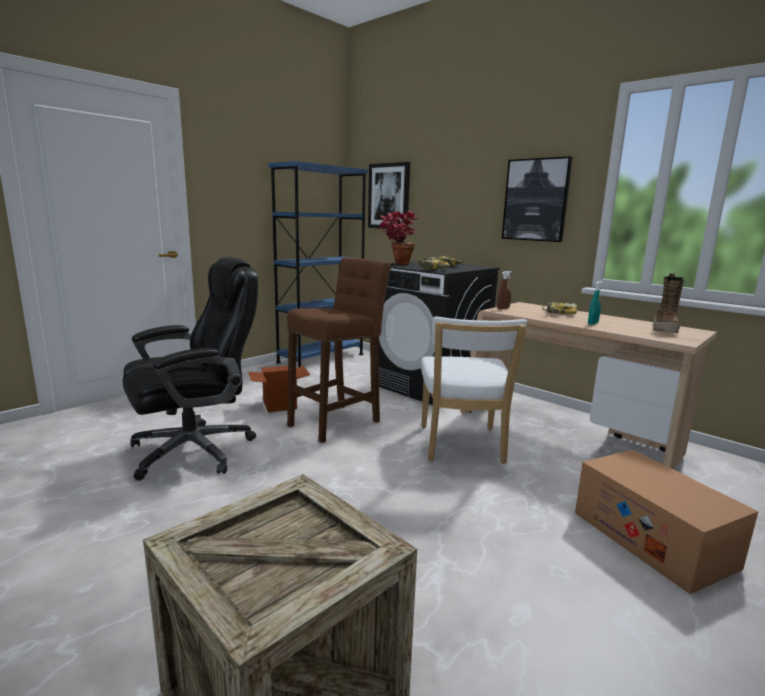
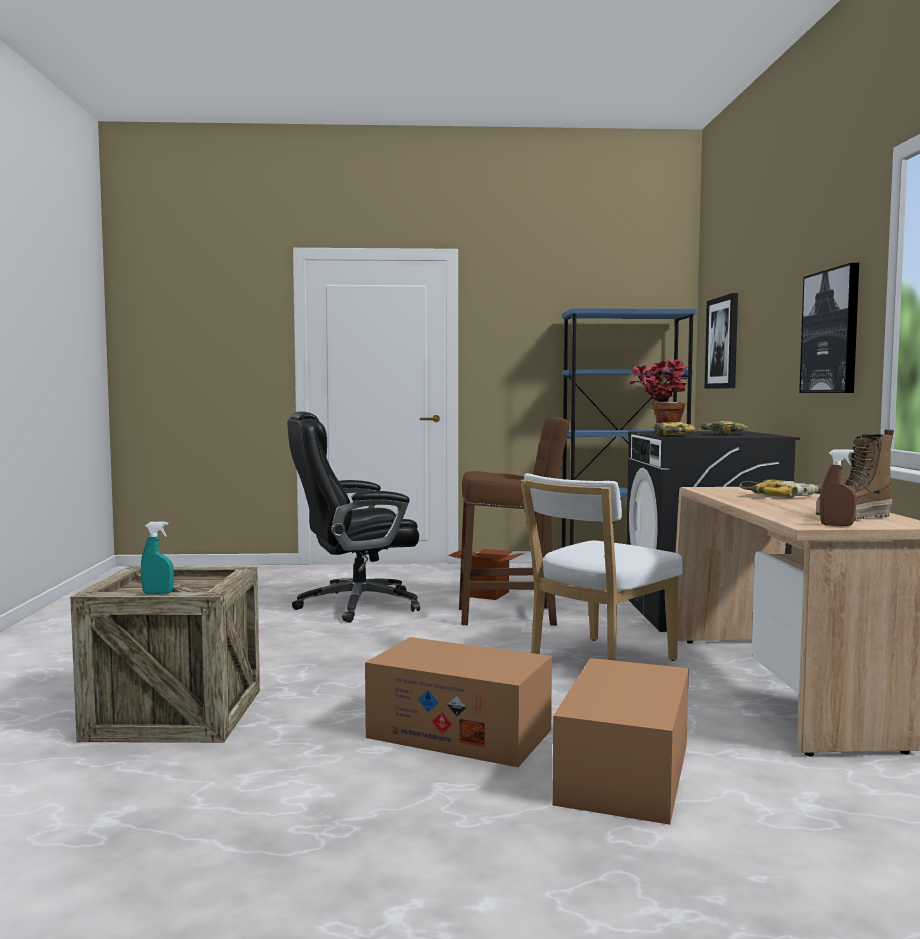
camera: 45 degrees right, 10 degrees down
black office chair [123,257,258,480] -> black office chair turned 150 degrees clockwise [287,411,420,623]
brown spray bottle [497,271,512,309] -> brown spray bottle moved to [820,449,857,526]
turquoise spray bottle [588,281,603,325] -> turquoise spray bottle moved to [141,521,174,594]
none -> cardboard box [365,637,552,767]

